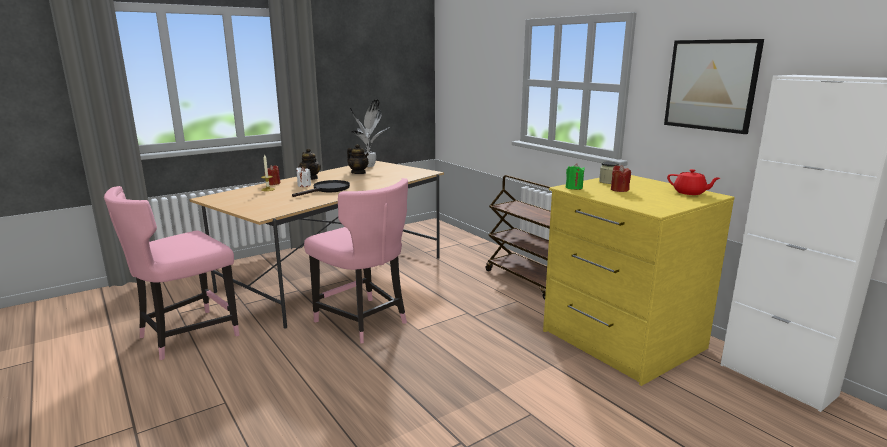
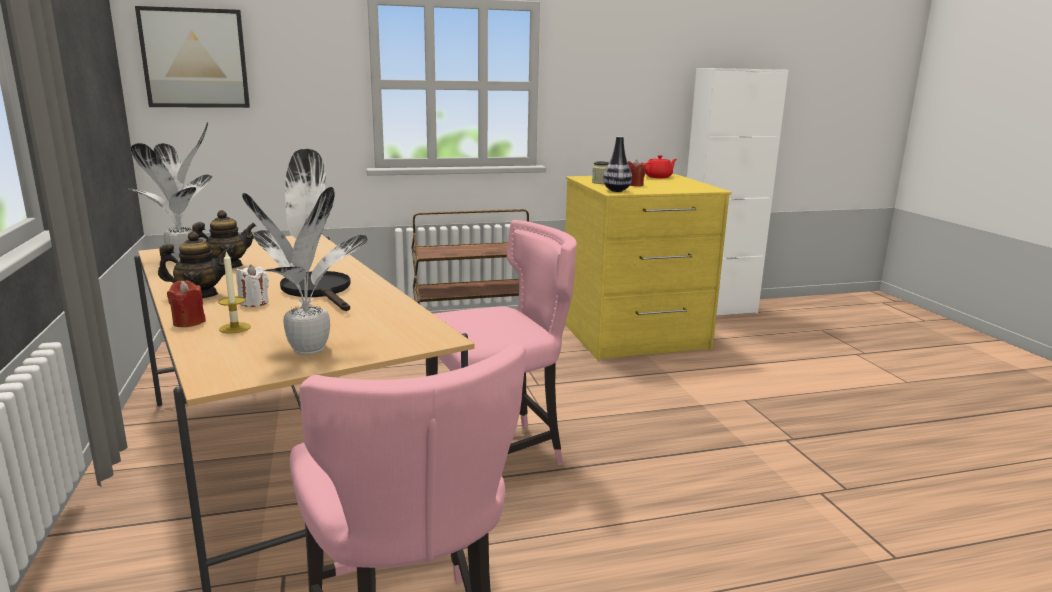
camera: 70 degrees left, 0 degrees up
green candle [566,163,585,190] -> vase [603,136,632,192]
picture [664,39,764,134] -> picture moved to [135,6,250,108]
none -> potted plant [242,149,368,355]

